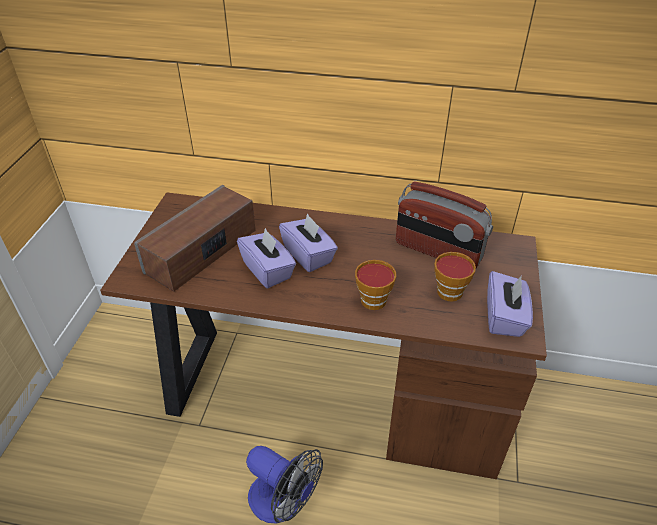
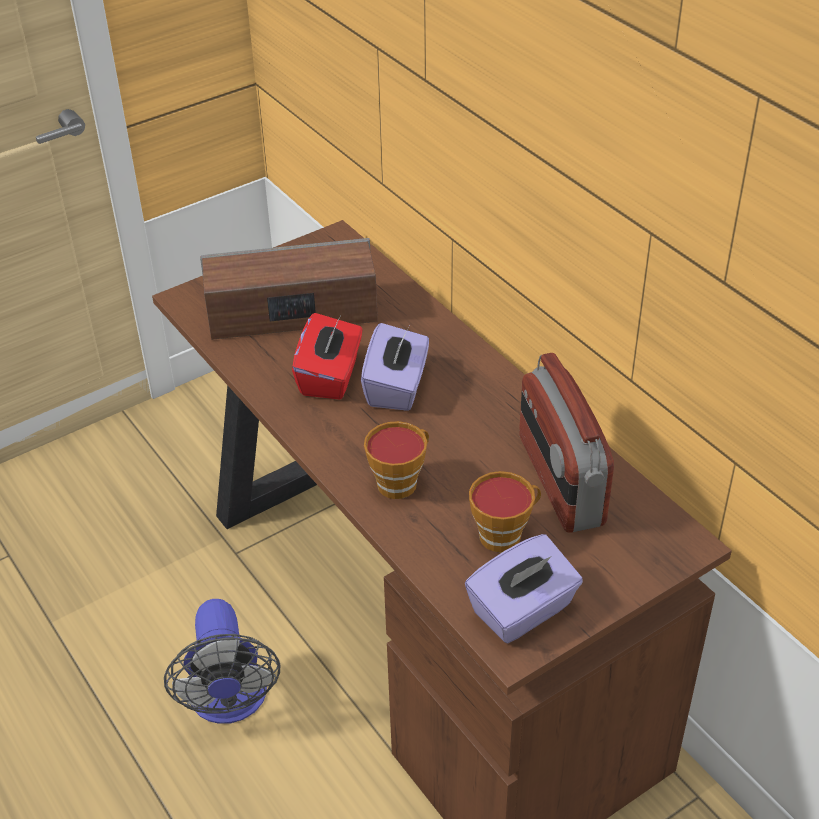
camera: 45 degrees right, 0 degrees up
purple tissue box [237,228,296,288] -> red tissue box [292,313,363,399]

